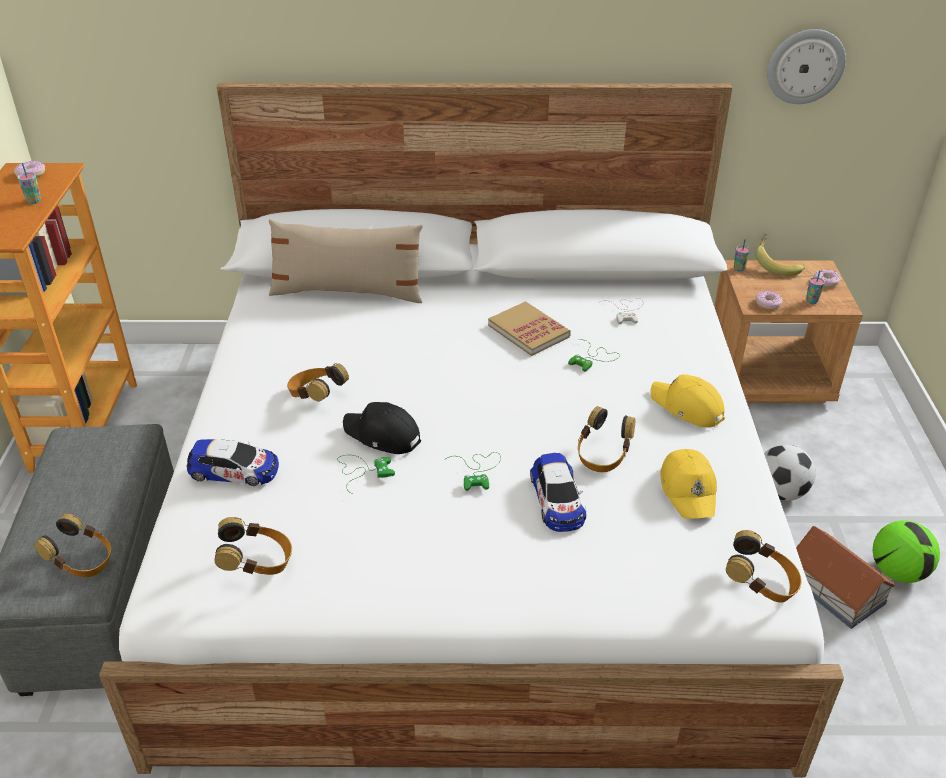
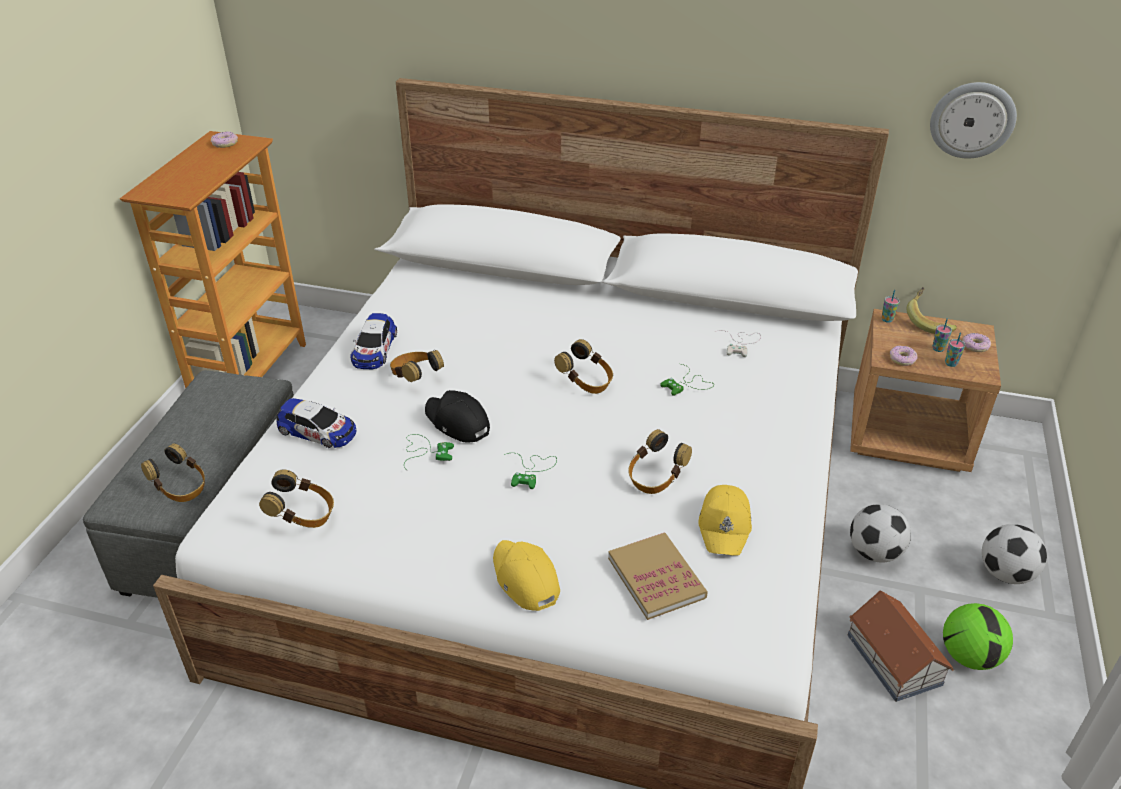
camera: 15 degrees right, 0 degrees up
cup [17,163,41,204] -> cup moved to [932,318,952,352]
beige pillow [269,219,423,303] -> none
book [488,301,571,356] -> book moved to [608,532,708,620]
toy car [530,453,586,532] -> toy car moved to [350,313,397,369]
yellow cap [651,374,725,427] -> yellow cap moved to [493,540,560,611]
headphones [726,530,802,603] -> headphones moved to [554,339,613,394]
none -> football [982,524,1047,584]

